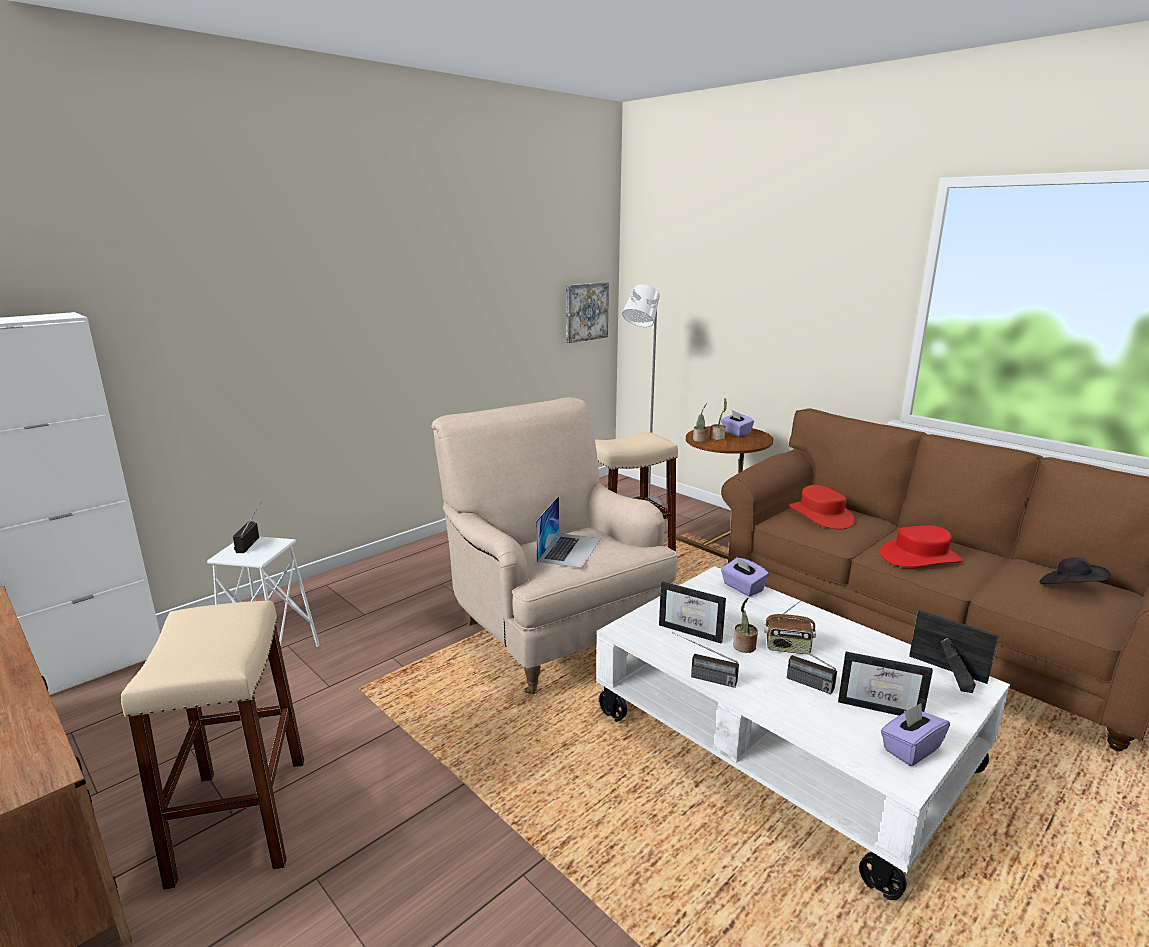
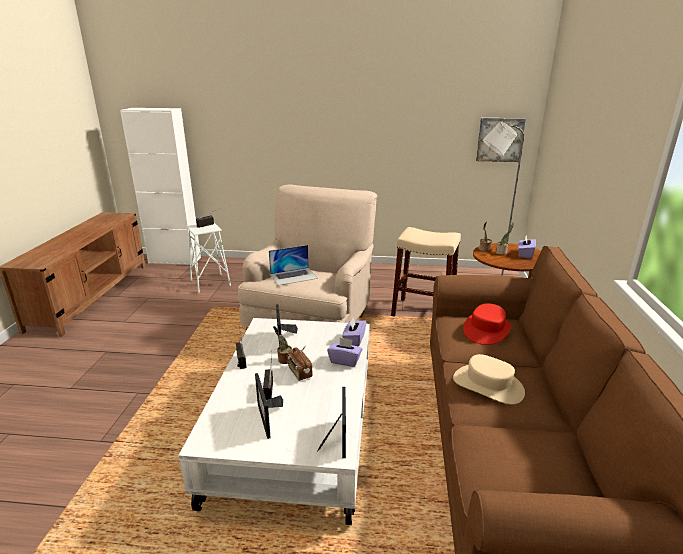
camera: 50 degrees right, 5 degrees up
beige stool [121,601,304,890] -> none
red hat [880,525,963,567] -> beige hat [453,354,525,405]
purple tissue box [881,703,950,766] -> purple tissue box moved to [327,337,362,367]
black hat [1039,557,1111,584] -> none

